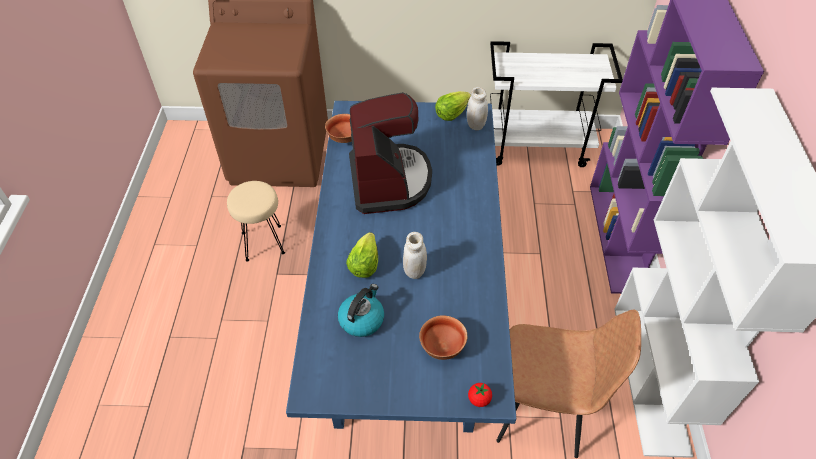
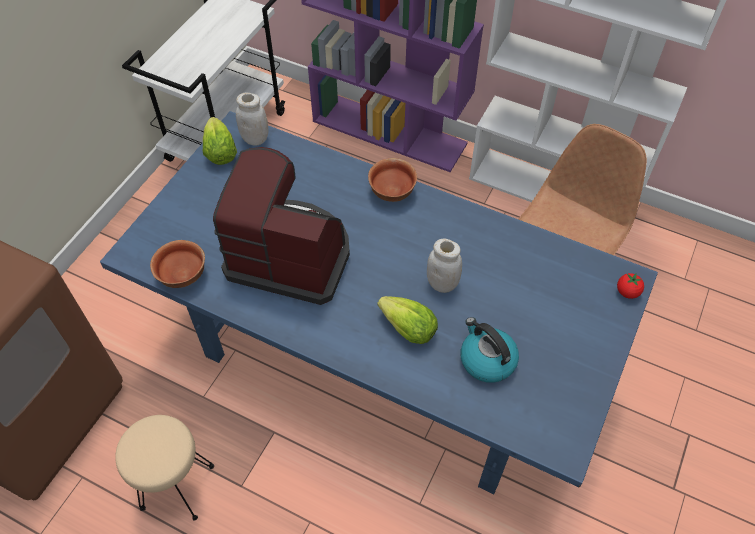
camera: 65 degrees left, 5 degrees up
bowl [419,315,467,360] -> bowl moved to [368,158,417,202]

